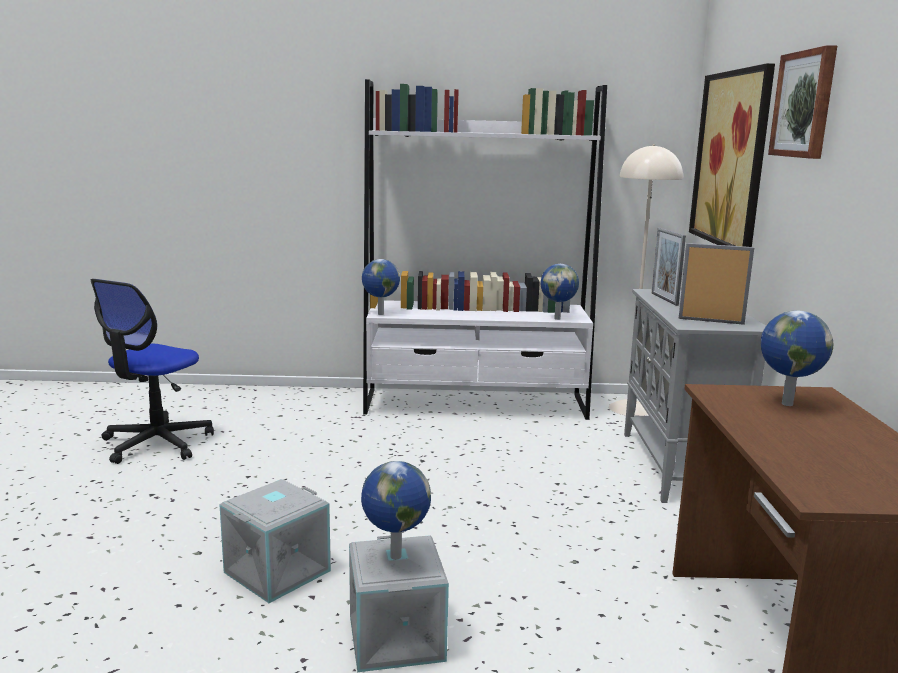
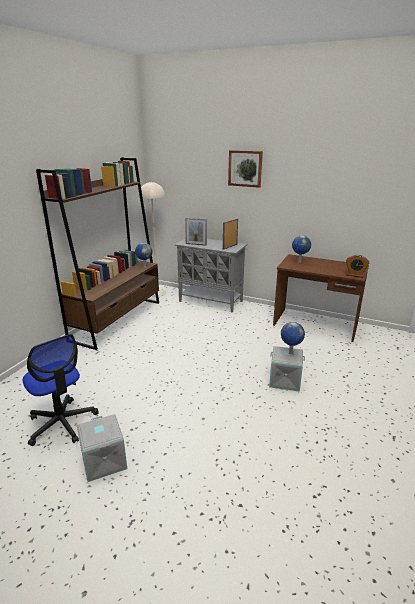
camera: 65 degrees left, 10 degrees up
grey storage box [220,479,331,603] -> grey storage box moved to [77,414,127,482]
globe [362,259,400,315] -> none
white bookcase [363,79,607,420] -> brown bookcase [36,157,159,350]
picture [689,63,775,247] -> none
none -> alarm clock [346,255,369,278]

